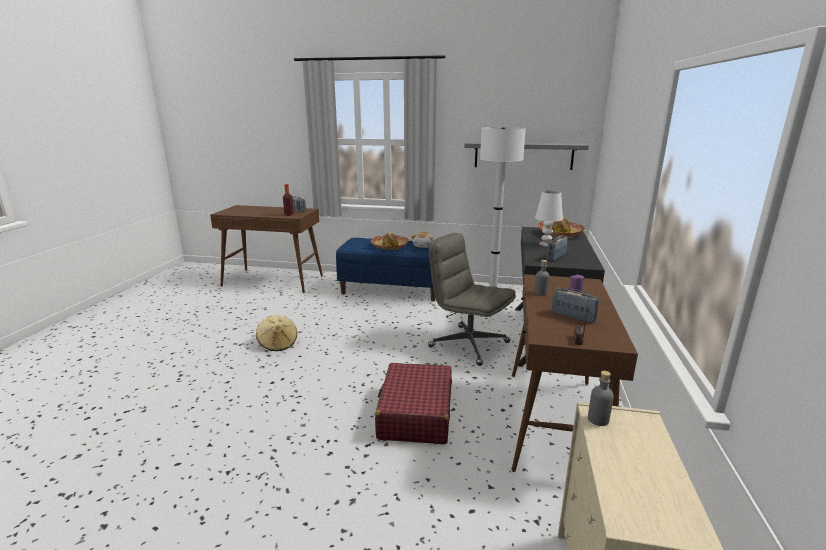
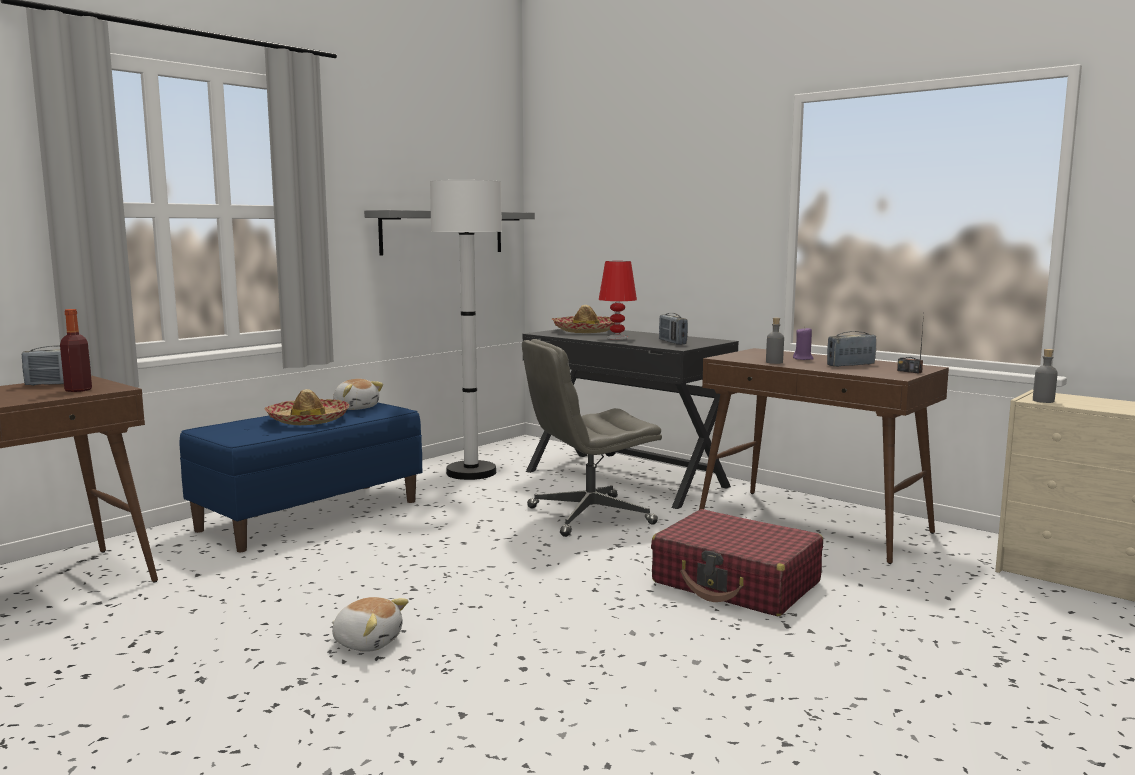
camera: 60 degrees left, 10 degrees down
beige hat [256,315,297,351] -> plush toy [332,597,409,652]
white table lamp [535,190,563,246] -> red table lamp [599,261,637,340]

